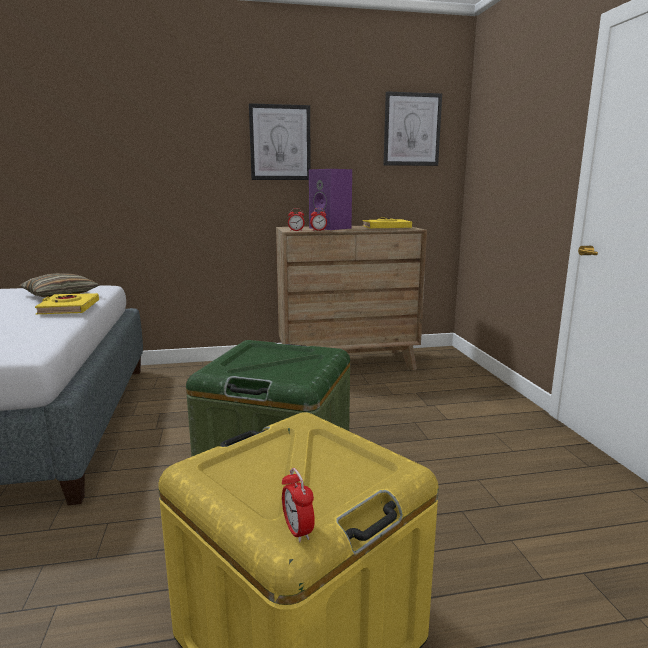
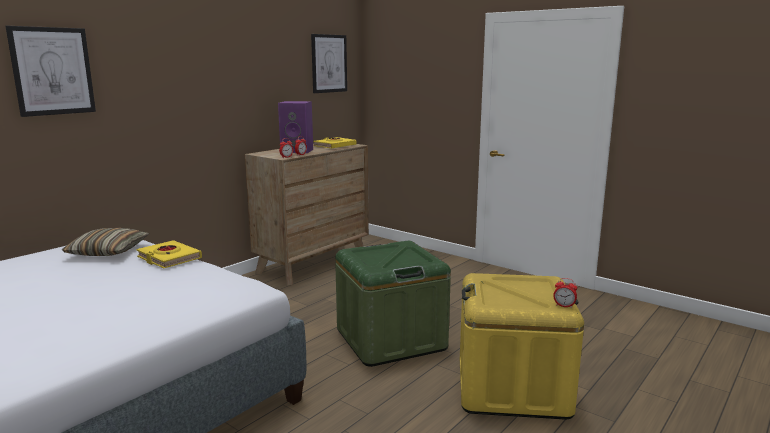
camera: 40 degrees left, 0 degrees up
picture [249,103,311,180] -> picture moved to [6,26,96,117]

